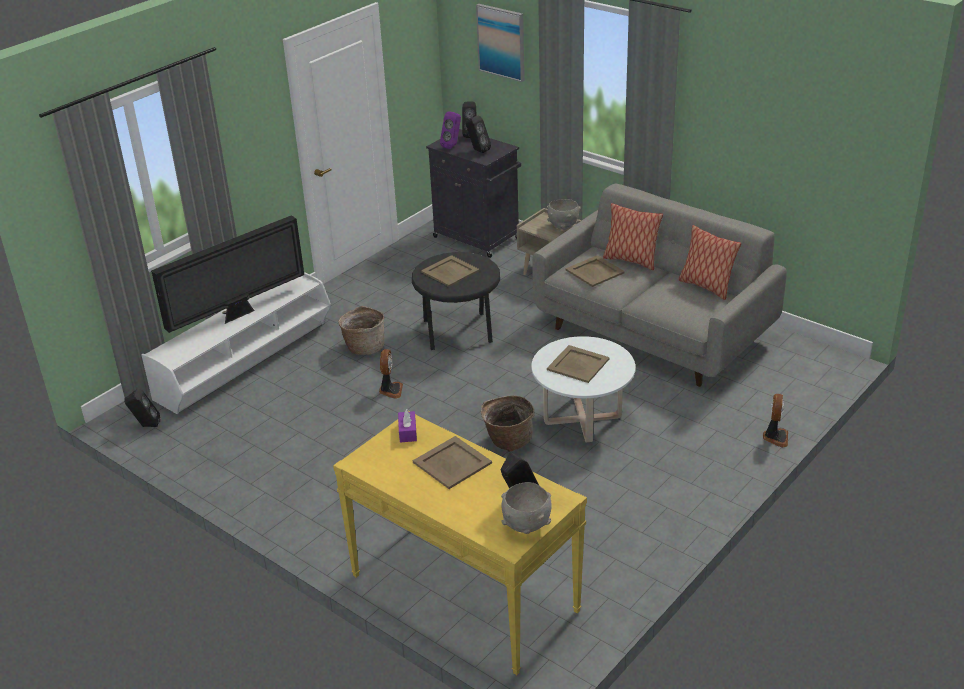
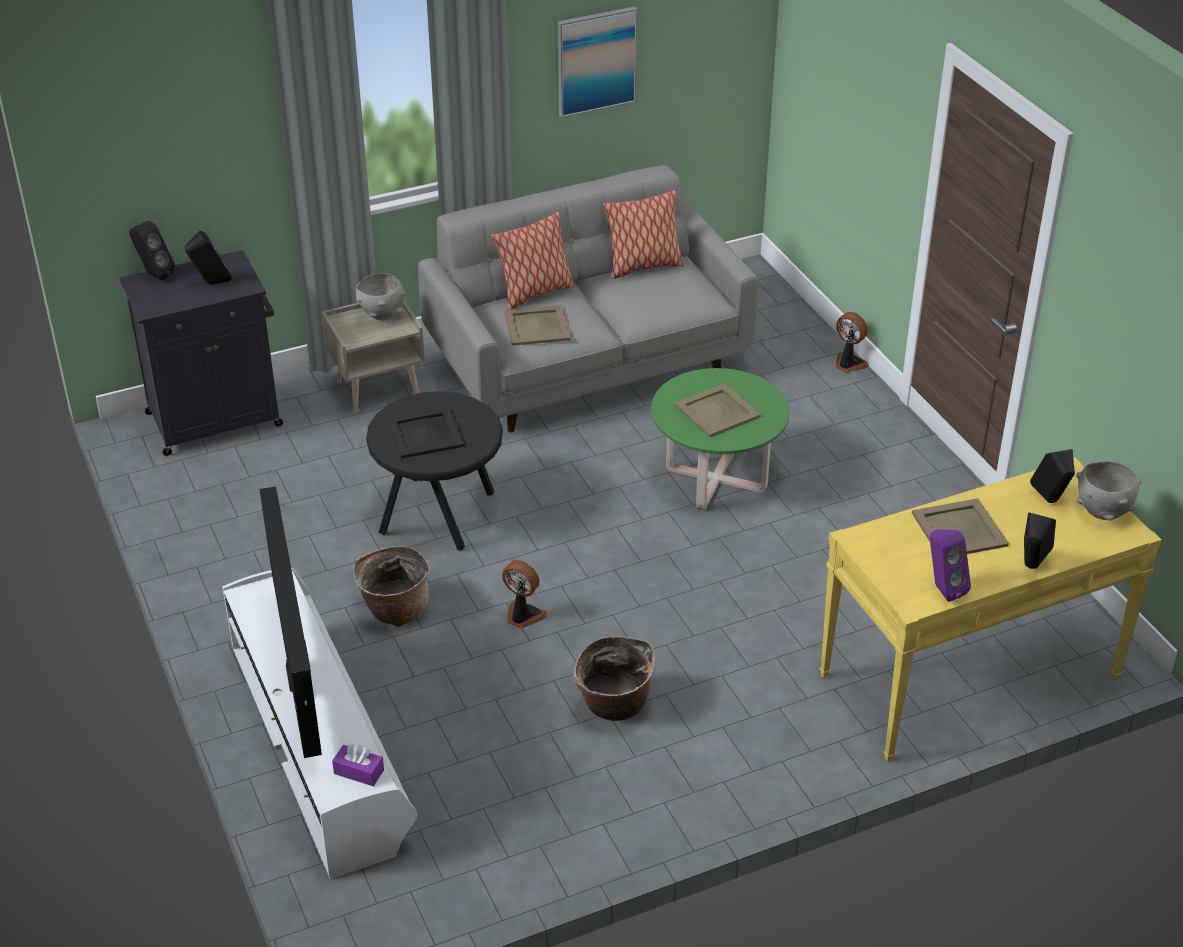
camera: 65 degrees left, 5 degrees up
black speaker [124,389,160,427] -> black speaker moved to [1024,512,1056,569]
purple tissue box [398,409,417,443] -> purple tissue box moved to [332,744,384,786]
beige tray [421,255,480,287] -> black tray [387,407,464,458]
purple speaker [440,111,461,149] -> purple speaker moved to [930,529,971,602]
picture [476,4,525,82] -> picture moved to [558,7,638,118]
basket [481,396,535,452] -> basket moved to [574,636,655,721]
white coffee table [531,336,635,442] -> green coffee table [651,368,789,509]

